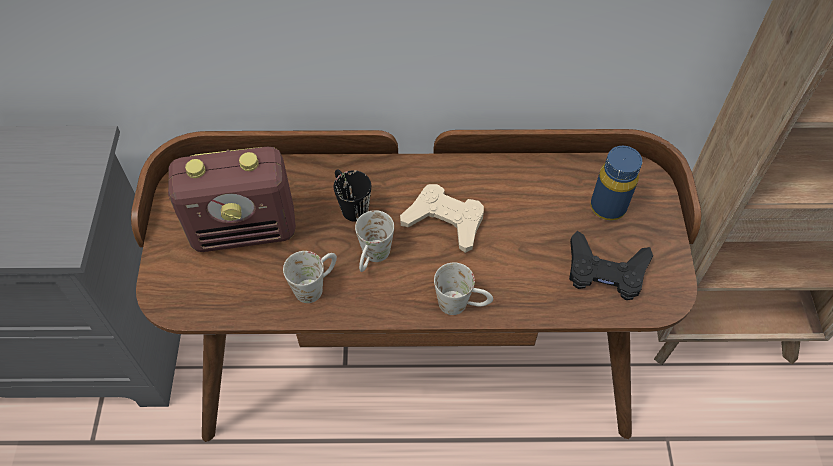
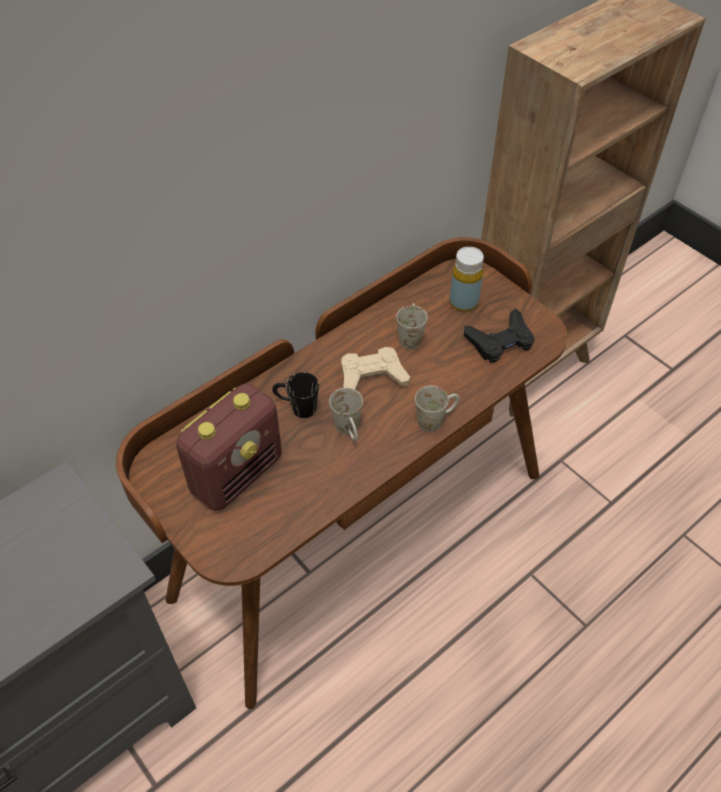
camera: 40 degrees left, 5 degrees down
white mug [283,251,337,303] -> white mug moved to [396,303,428,349]
blue bottle [591,146,642,221] -> yellow bottle [449,247,484,312]

